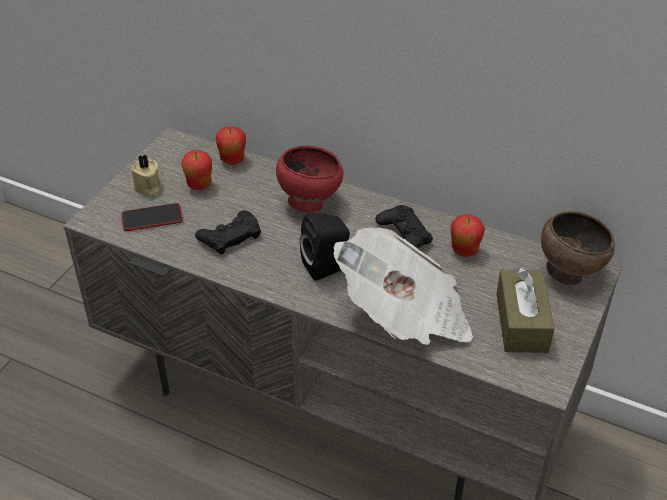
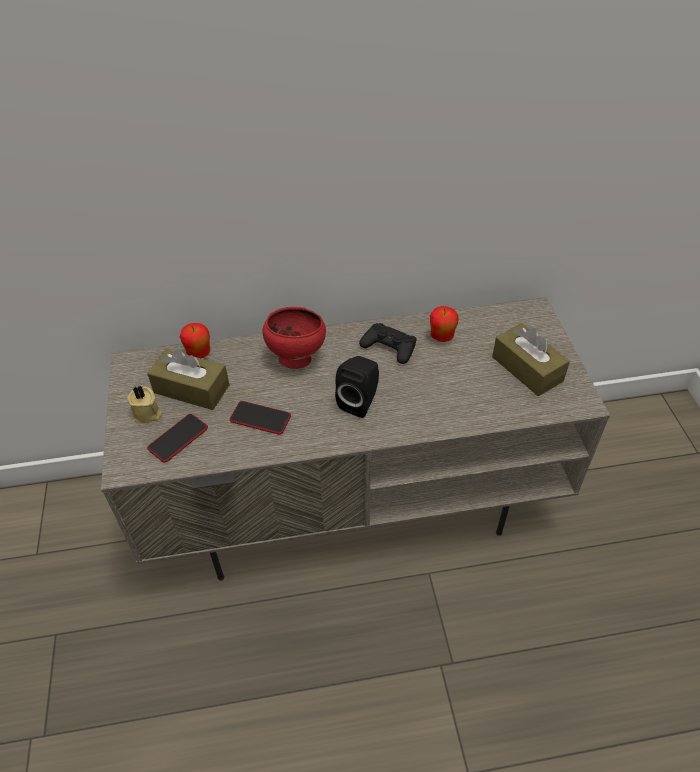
camera: 35 degrees left, 5 degrees up
apple [181,150,212,190] -> brown tissue box [147,349,229,410]
black game controller [195,210,261,254] -> phone [230,401,291,435]
newspaper [333,228,473,345] -> none
brown bowl [541,211,615,285] -> none

